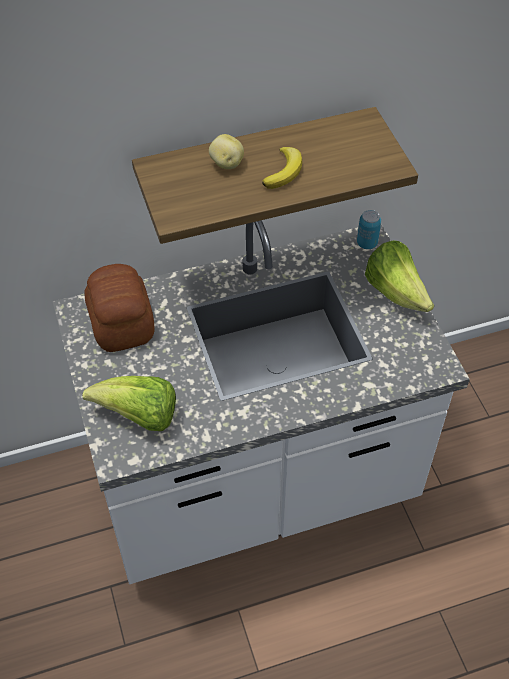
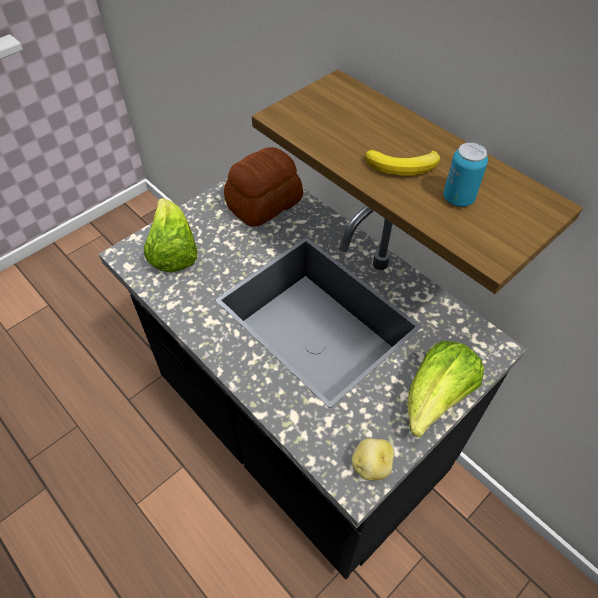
camera: 65 degrees right, 0 degrees up
white counter [52,220,470,584] -> black counter [99,178,527,579]
potato [209,134,244,169] -> potato moved to [352,438,394,481]
can [357,210,381,249] -> can moved to [444,142,488,207]

